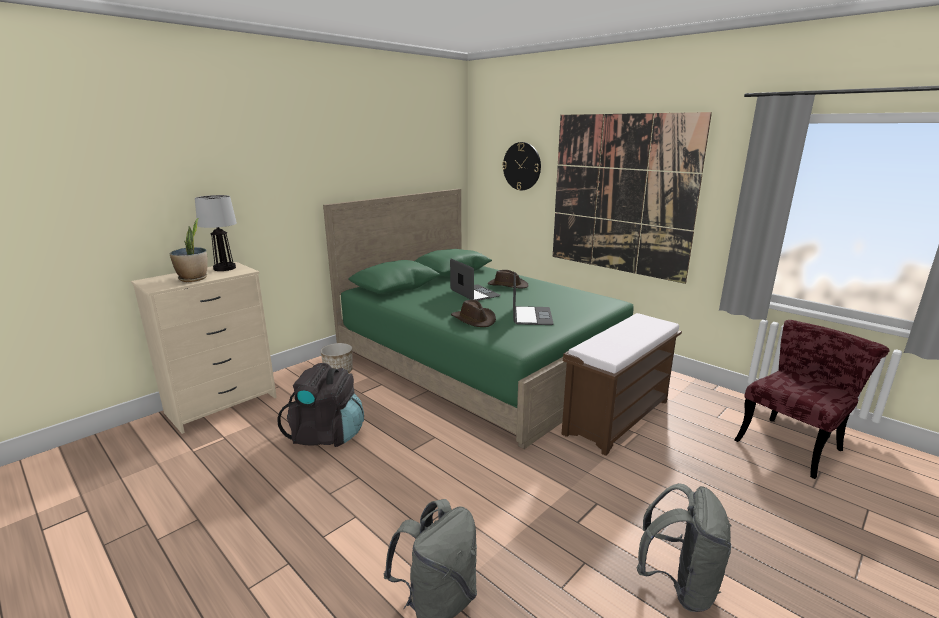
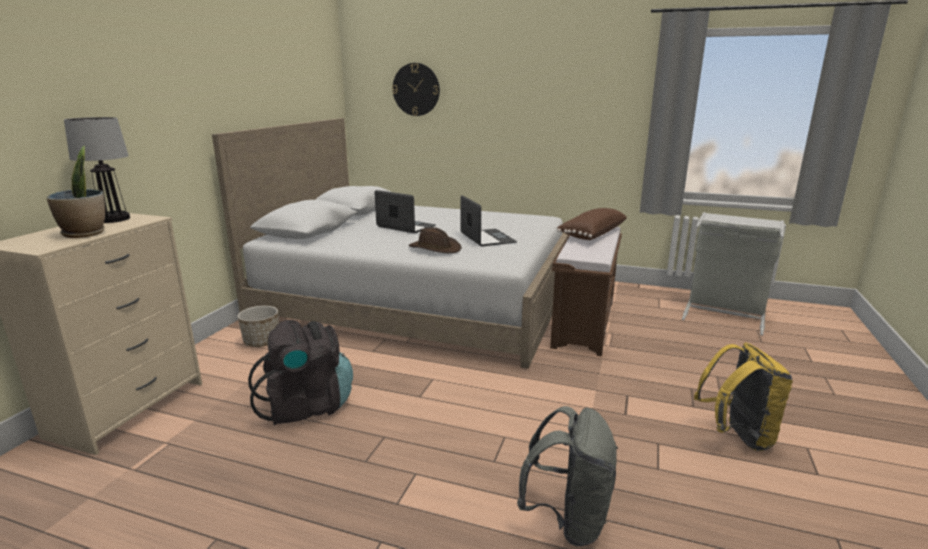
camera: 25 degrees left, 0 degrees up
green bed [323,189,634,449] -> white bed [212,118,569,369]
brown hat [488,270,529,288] -> none
picture [553,112,712,284] -> none
grey backpack [637,483,732,612] -> yellow backpack [694,342,793,451]
red chair [734,320,890,479] -> grey laundry basket [682,212,785,335]
none -> brown pillow [557,208,627,240]

